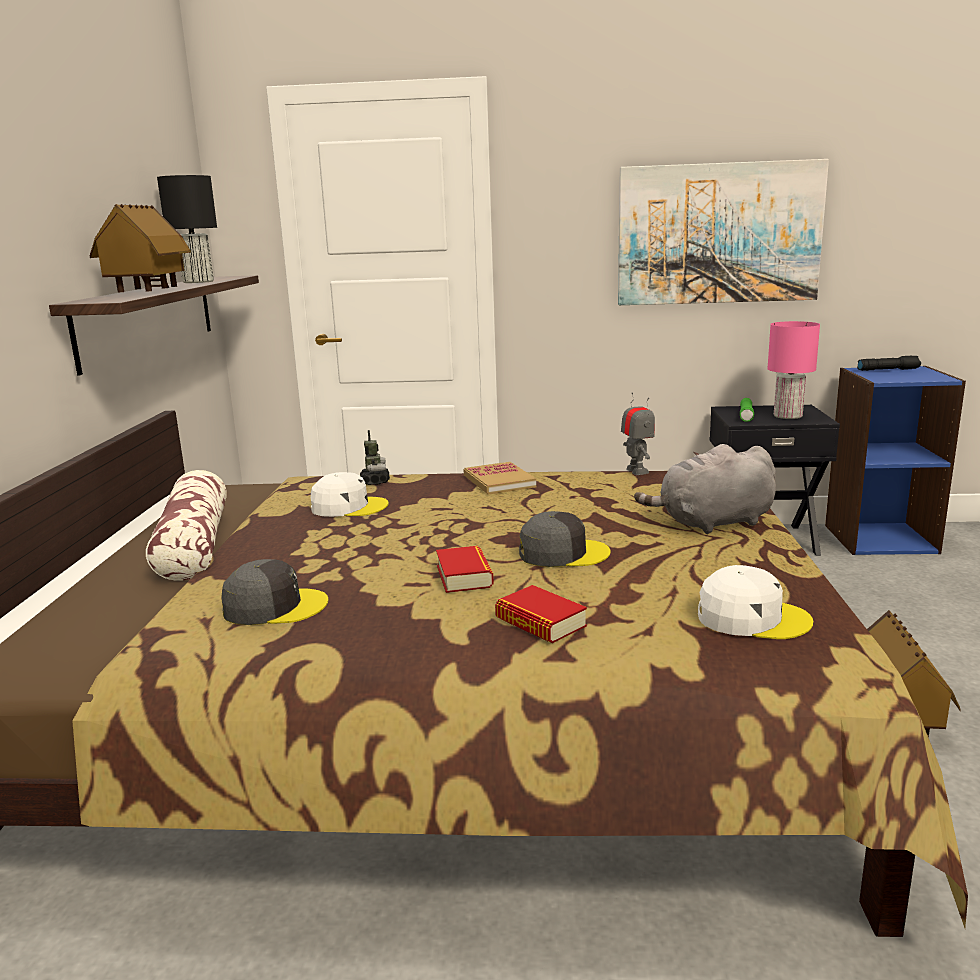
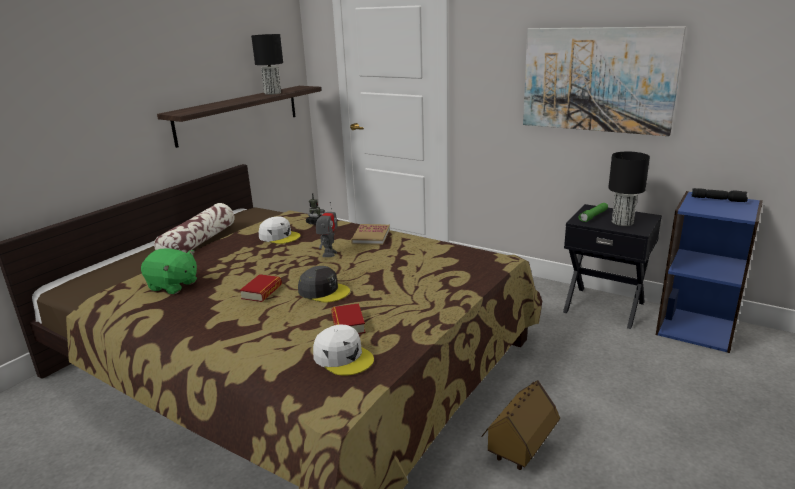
camera: 30 degrees right, 5 degrees up
toy house [90,204,191,292] -> none
grey cap [221,559,328,625] -> green plush toy [141,249,197,294]
book [495,585,587,643] -> book moved to [331,303,366,334]
toy robot [621,392,655,475] -> toy robot moved to [316,202,337,257]
grey plush toy [634,444,776,534] -> none
pink table lamp [768,321,820,419] -> black table lamp [608,152,650,226]

